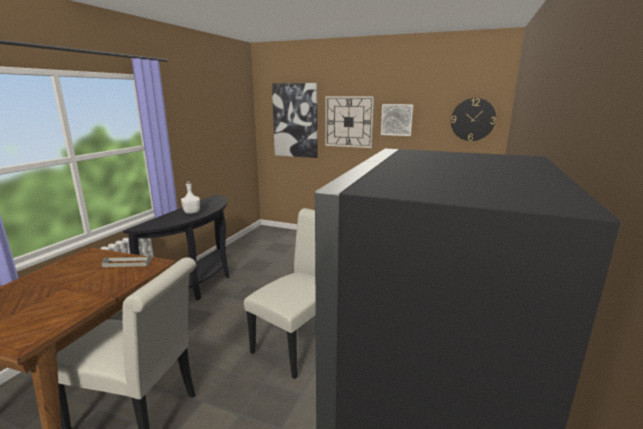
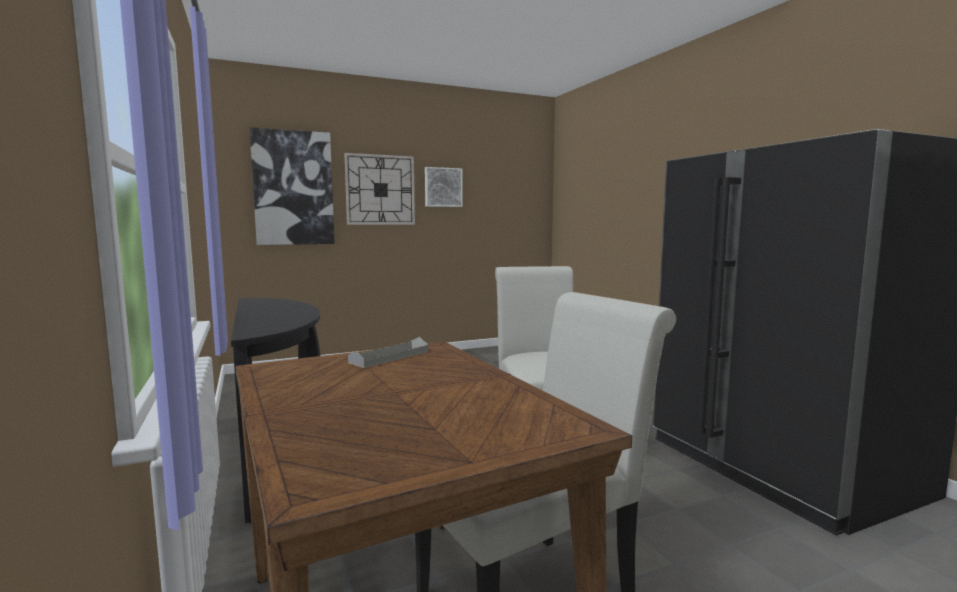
camera: 45 degrees left, 10 degrees down
white bottle [181,181,200,214] -> none
wall clock [451,98,496,141] -> none

